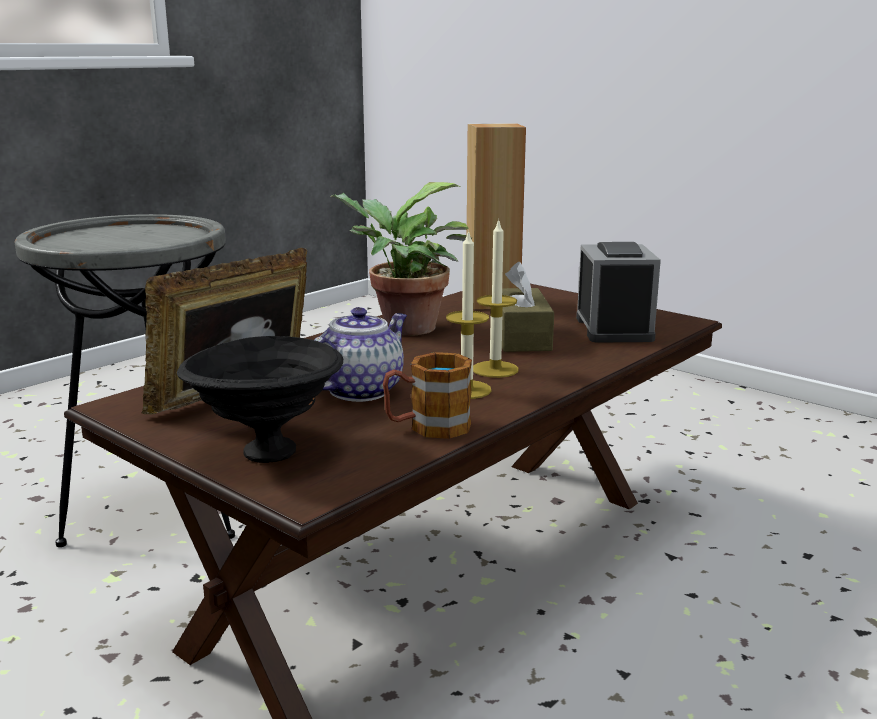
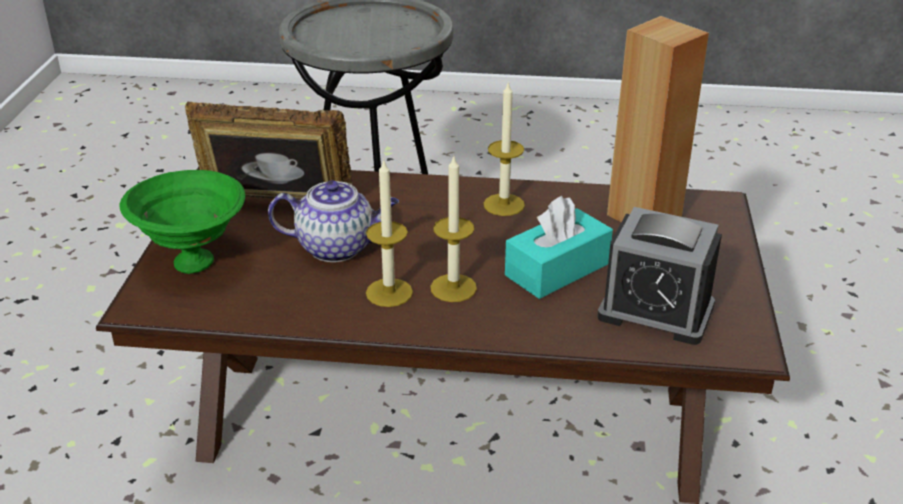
camera: 55 degrees right, 15 degrees up
black bowl [177,336,343,463] -> green bowl [120,170,245,274]
potted plant [331,182,472,336] -> candle [483,81,525,216]
mug [383,352,472,439] -> none
brown tissue box [502,262,554,352] -> turquoise tissue box [505,196,613,299]
alarm clock [576,242,661,343] -> alarm clock turned 60 degrees clockwise [597,207,722,345]

